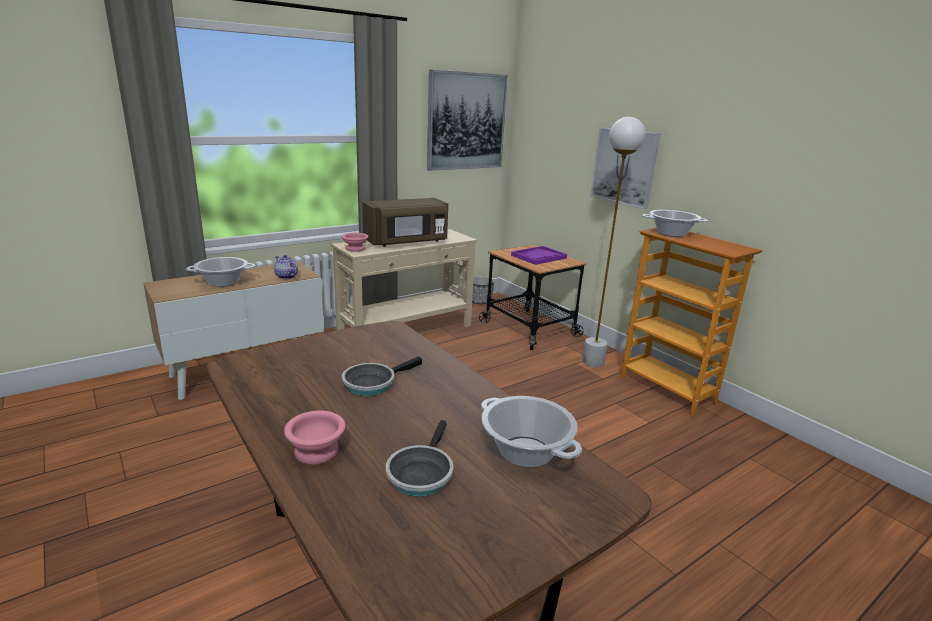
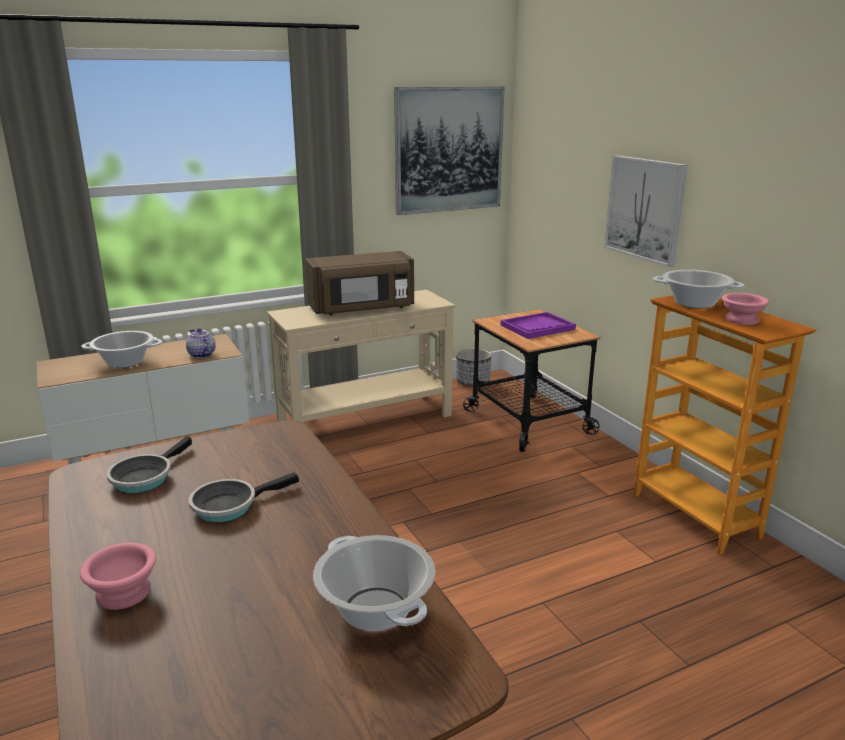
camera: 10 degrees right, 0 degrees up
pink bowl [342,233,368,252] -> pink bowl moved to [722,293,769,325]
frying pan [386,420,454,497] -> frying pan moved to [106,436,192,493]
white floor lamp [582,117,645,367] -> none

